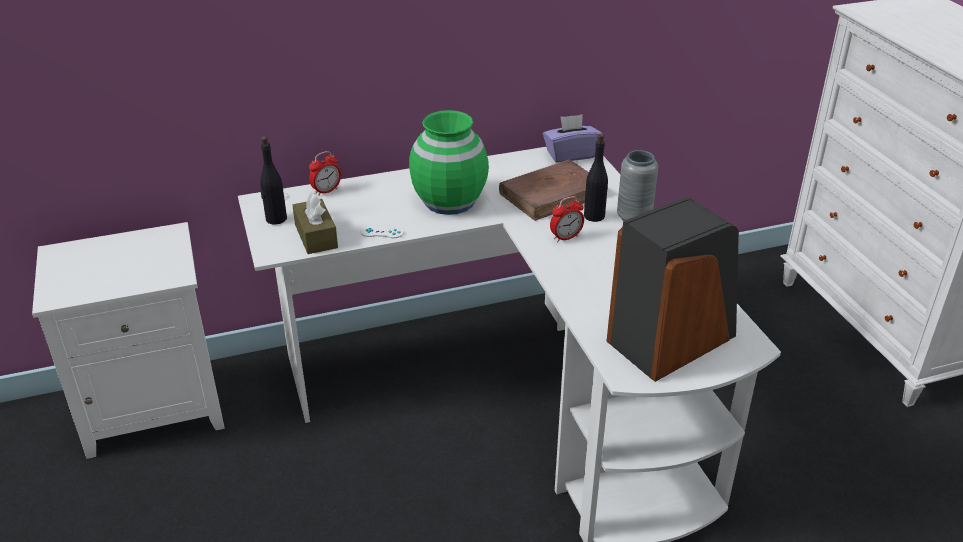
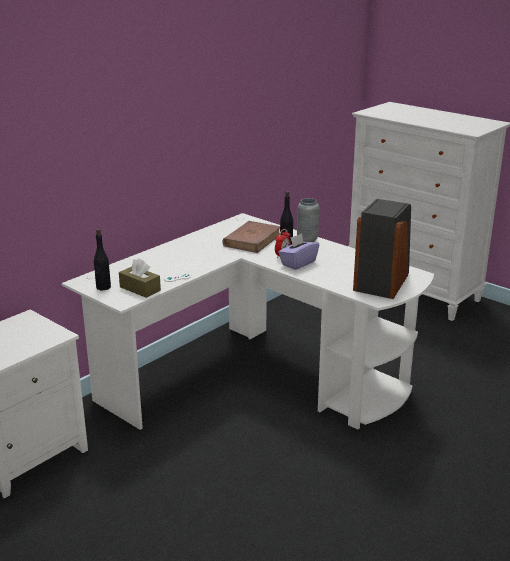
camera: 30 degrees left, 10 degrees down
alarm clock [309,151,341,196] -> none
green vase [409,110,489,215] -> none
purple tissue box [543,114,603,163] -> purple tissue box moved to [278,233,319,270]

